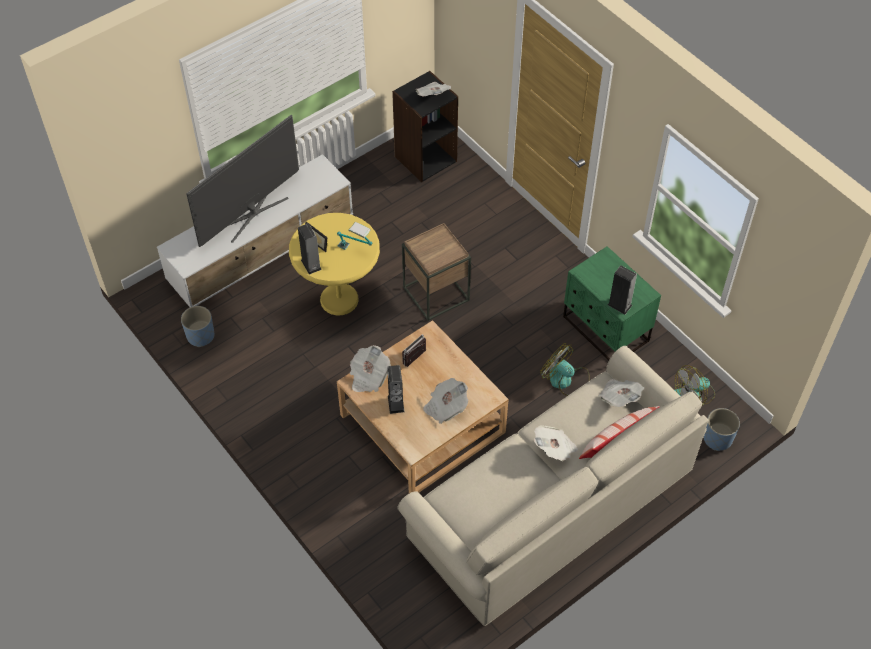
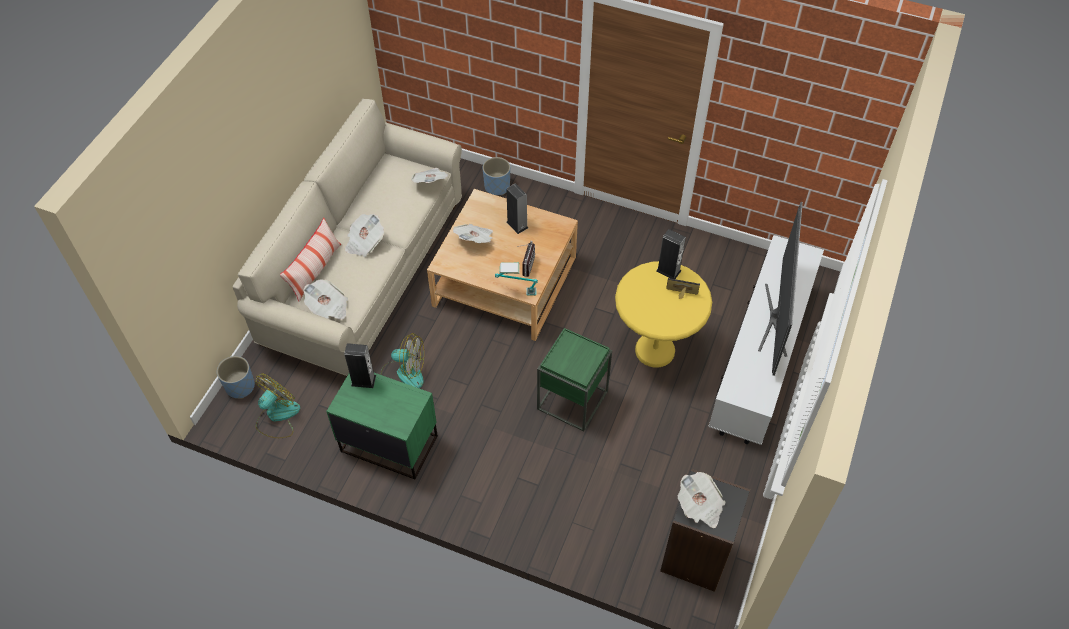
camera: 150 degrees right, 0 degrees up
blue planter [181,306,214,347] -> blue planter moved to [483,157,510,195]
table lamp [337,222,373,250] -> table lamp moved to [495,262,538,296]
newspaper [350,345,391,392] -> newspaper moved to [411,168,449,183]
brown side table [402,223,471,321] -> green side table [537,328,612,432]

